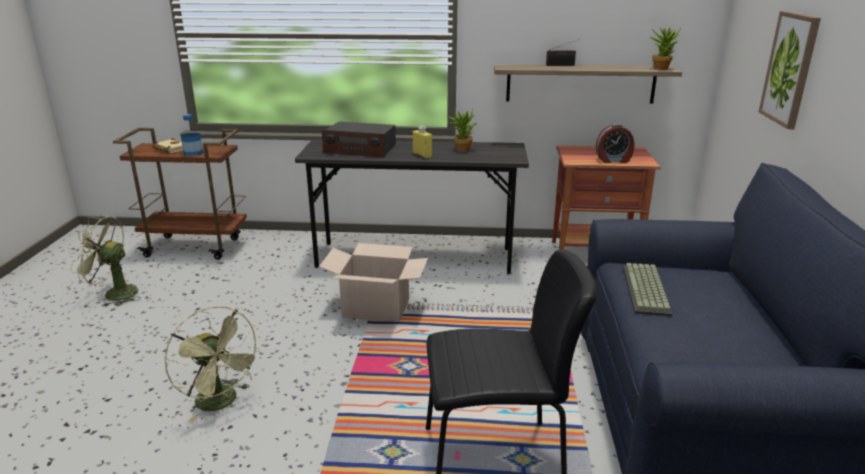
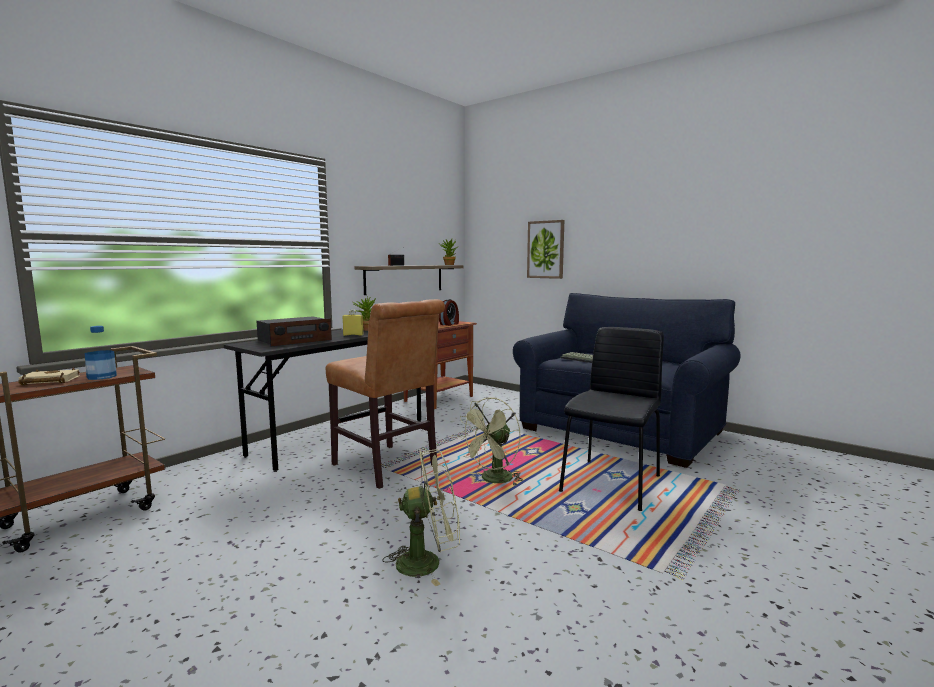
camera: 55 degrees left, 15 degrees down
green fan [69,215,141,307] -> green fan moved to [457,397,523,486]
cardboard box [319,243,428,322] -> brown chair [326,299,445,489]

